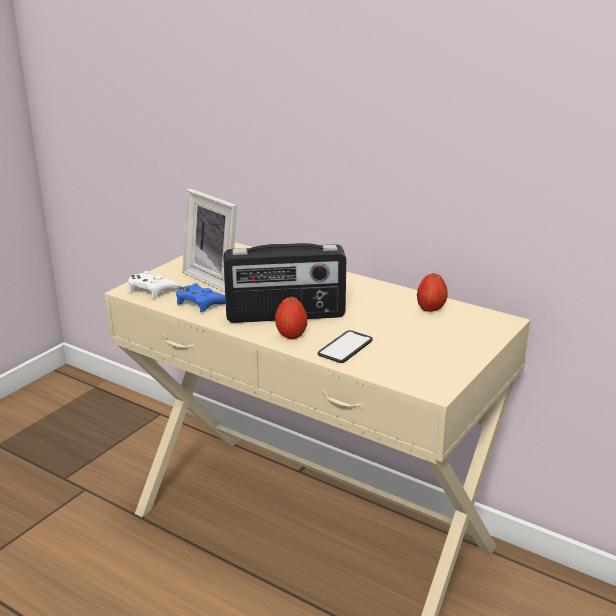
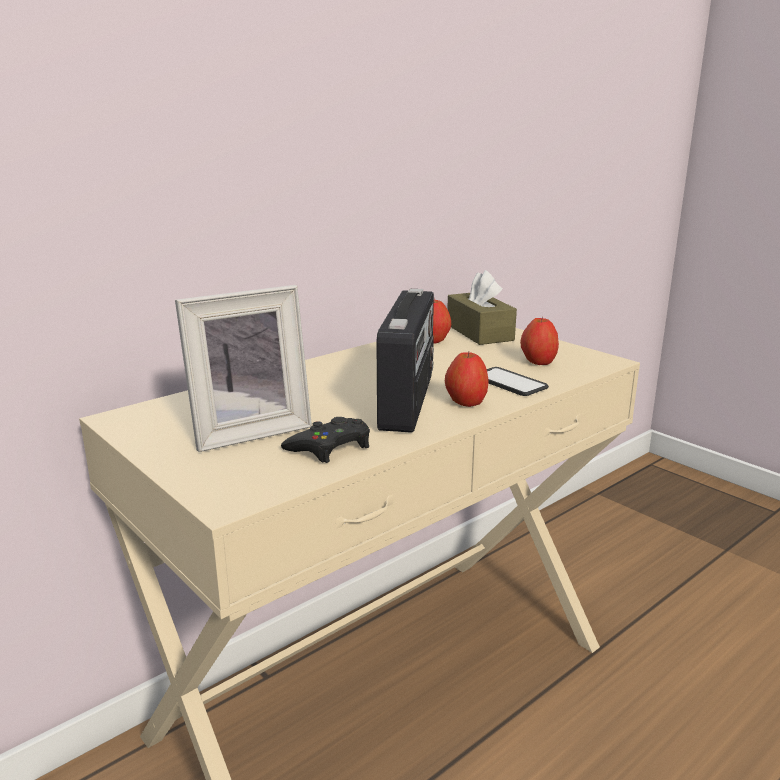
camera: 75 degrees left, 5 degrees down
white game controller [128,271,182,298] -> none
blue game controller [176,283,226,312] -> black game controller [281,417,370,463]
none -> brown tissue box [447,270,517,345]
none -> apple [520,317,559,365]

